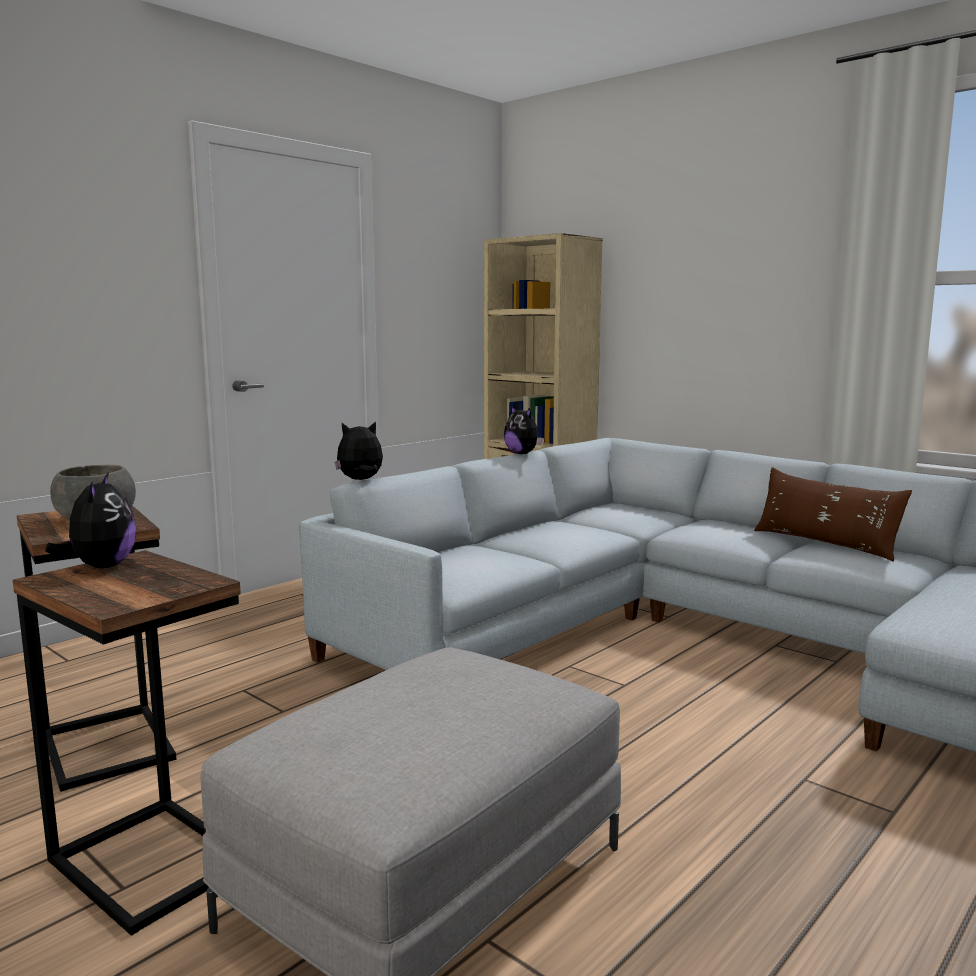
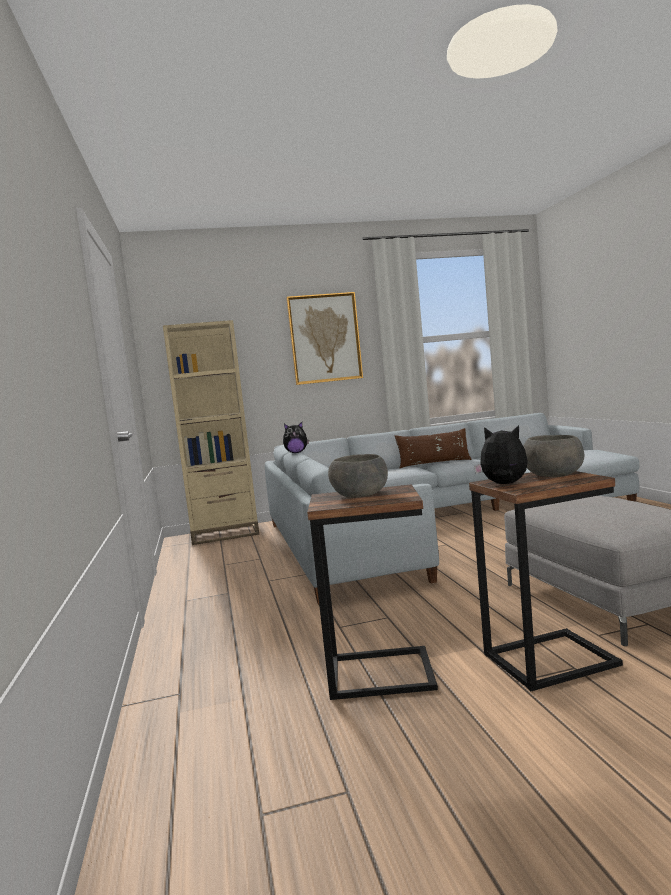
camera: 55 degrees left, 5 degrees down
plush toy [335,421,383,480] -> none
none -> picture [286,292,363,385]
none -> grey bowl [523,435,584,477]

